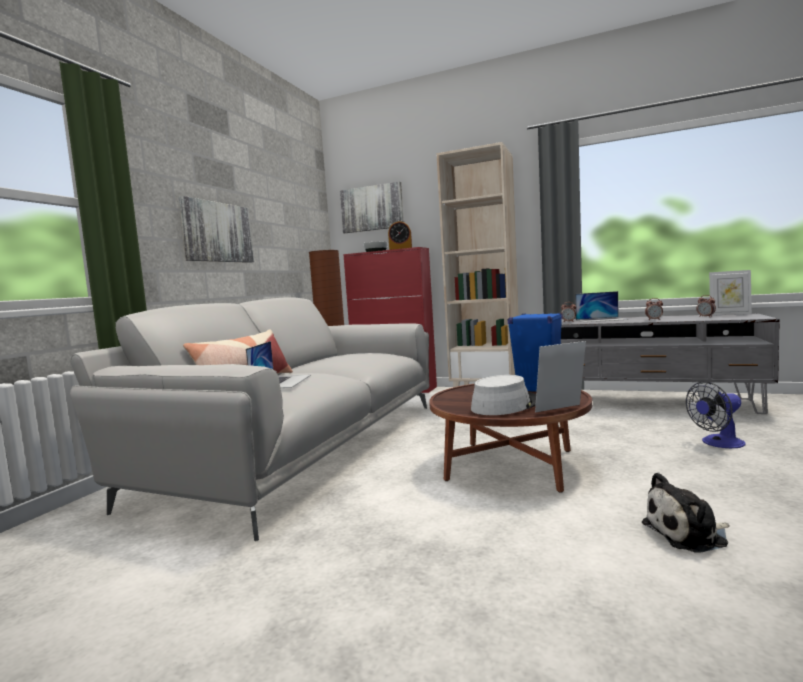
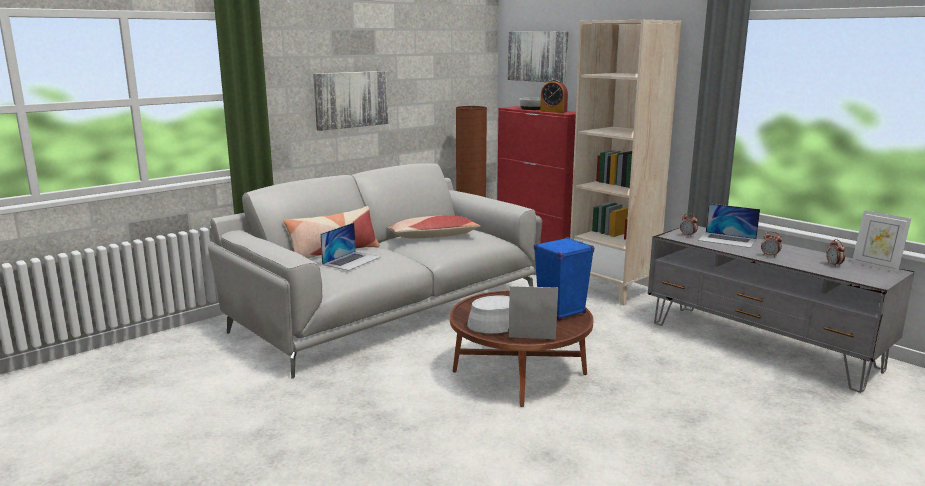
camera: 25 degrees right, 10 degrees up
plush toy [641,473,729,553] -> none
fan [686,382,746,448] -> none
none -> pillow [387,215,480,238]

